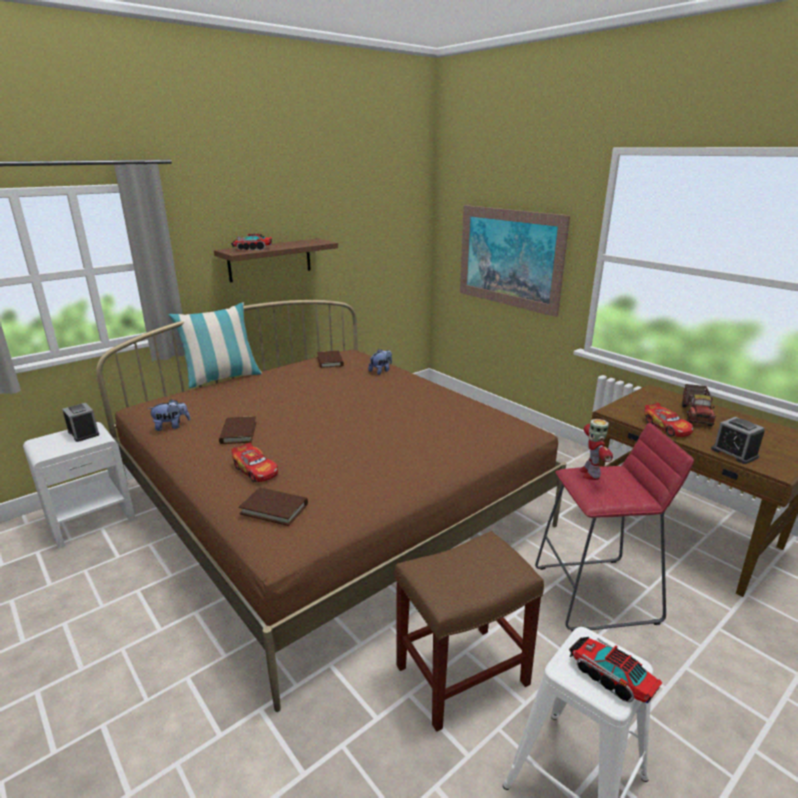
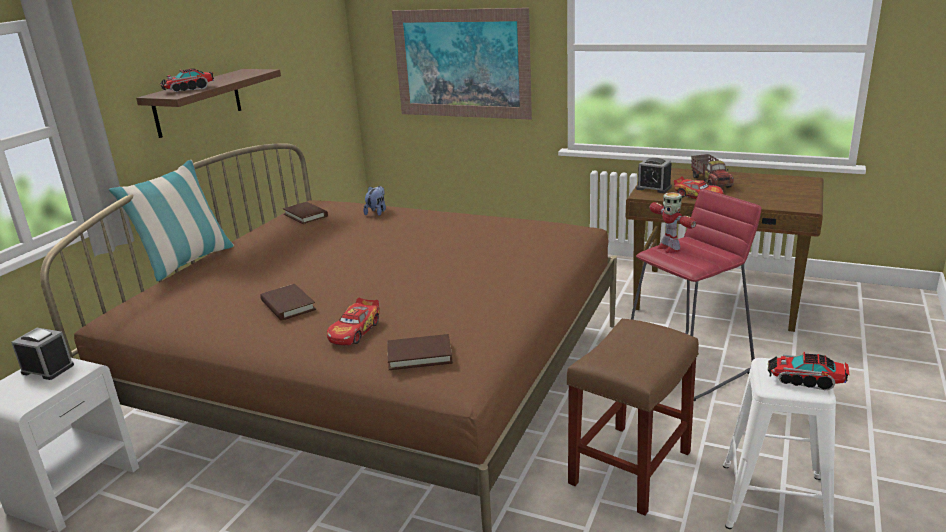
camera: 25 degrees left, 0 degrees up
plush toy [148,399,190,431] -> none
toy car [231,442,278,482] -> toy car turned 90 degrees clockwise [327,298,380,345]
alarm clock [711,417,765,464] -> alarm clock moved to [636,158,672,193]

